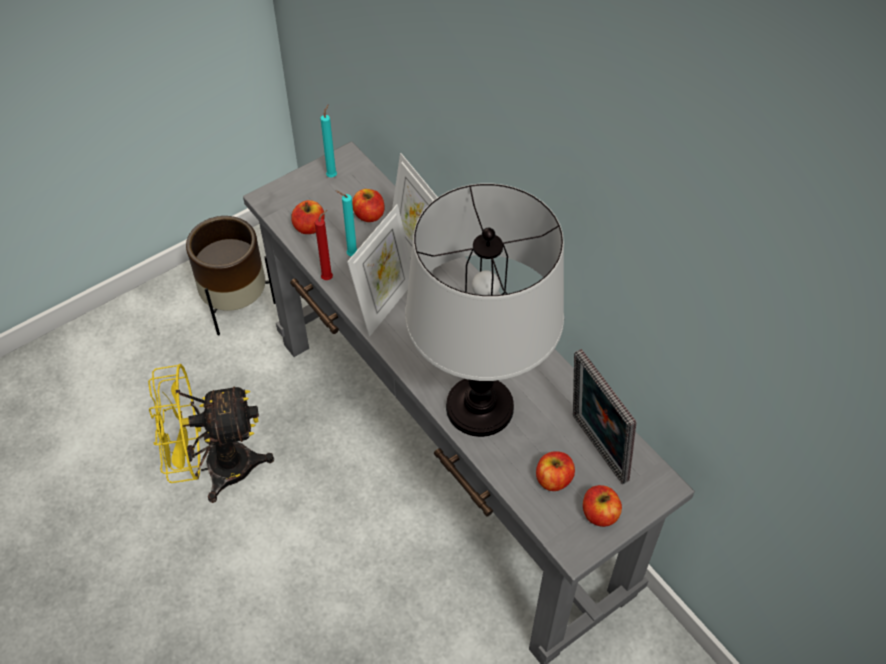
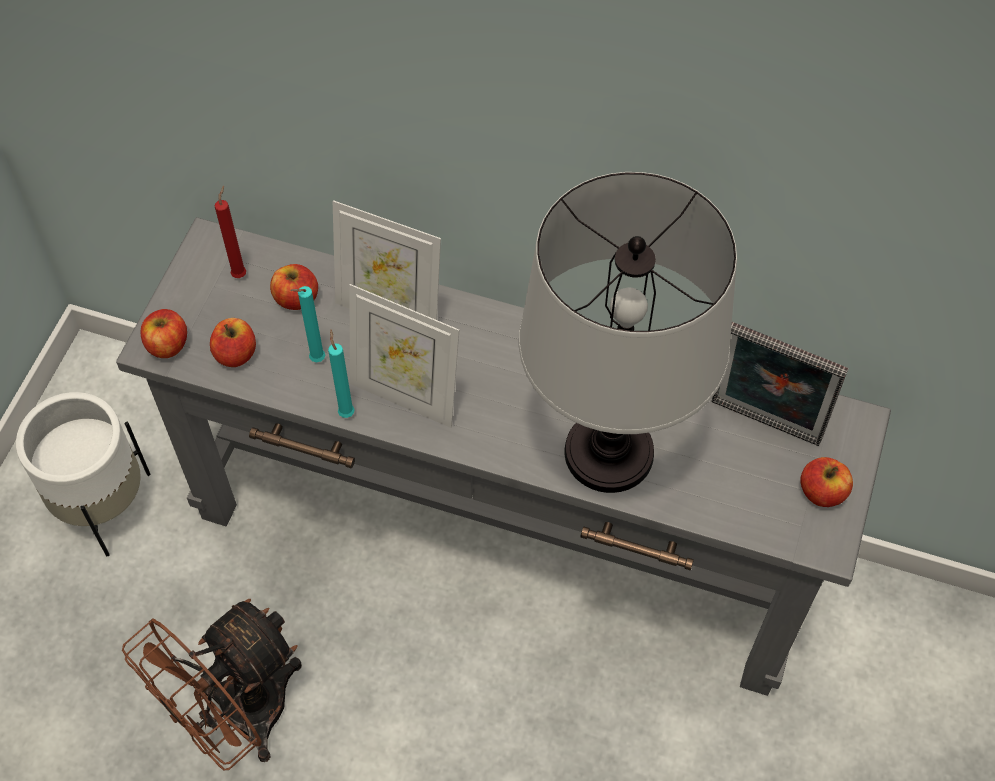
camera: 35 degrees left, 5 degrees up
yellow fan [148,364,274,503] -> brown fan [122,599,302,770]
brown planter [186,216,276,335] -> white planter [16,392,151,557]
red candle [315,210,333,280] -> red candle moved to [215,186,246,278]
turquoise candle [320,105,337,177] -> turquoise candle moved to [328,329,355,418]
picture frame [347,204,411,337] -> picture frame turned 120 degrees clockwise [349,284,459,428]
apple [536,451,575,491] -> apple moved to [141,309,187,358]

